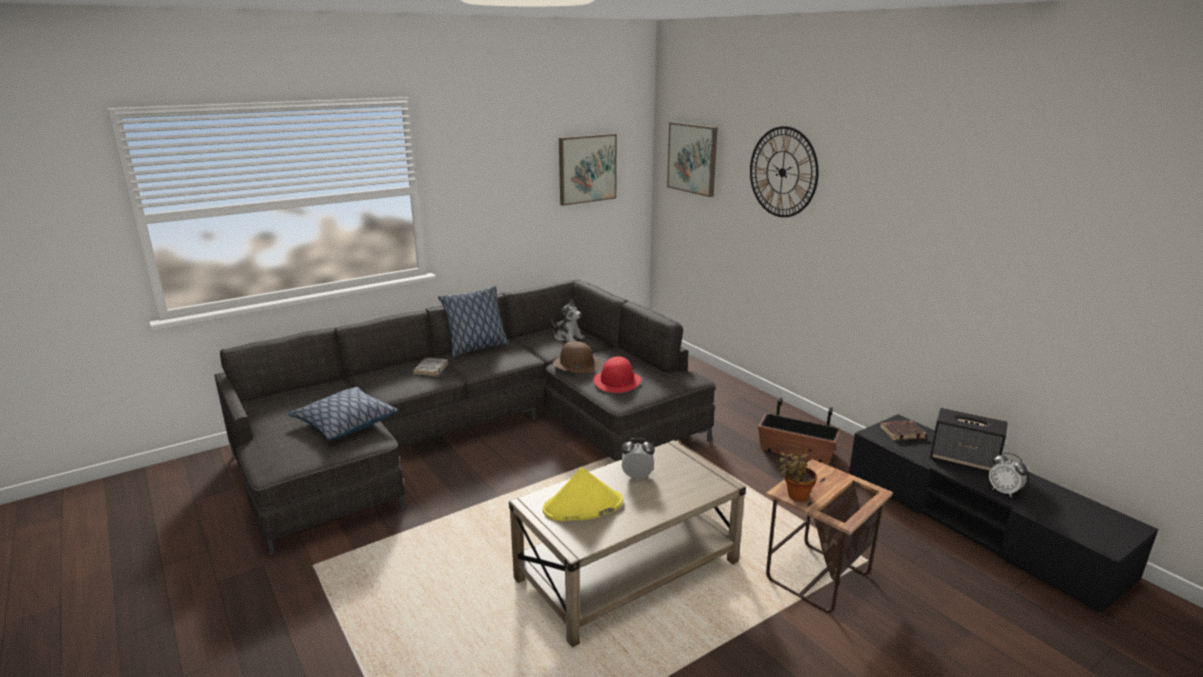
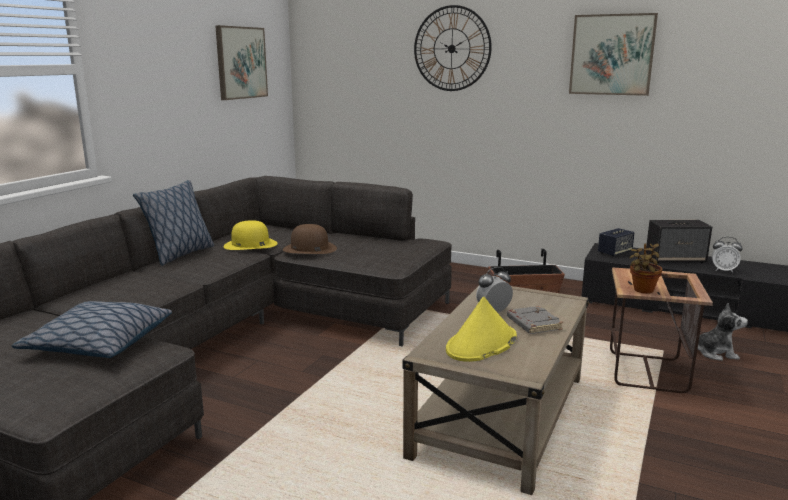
camera: 30 degrees left, 5 degrees down
grey book [412,358,449,376] -> grey book moved to [507,306,563,334]
plush toy [552,299,584,342] -> plush toy moved to [698,303,748,361]
red hat [593,356,641,393] -> none
picture [667,122,718,197] -> picture moved to [569,13,658,96]
brown book [880,421,926,441] -> speaker [598,228,635,257]
none -> yellow hat [224,220,278,250]

